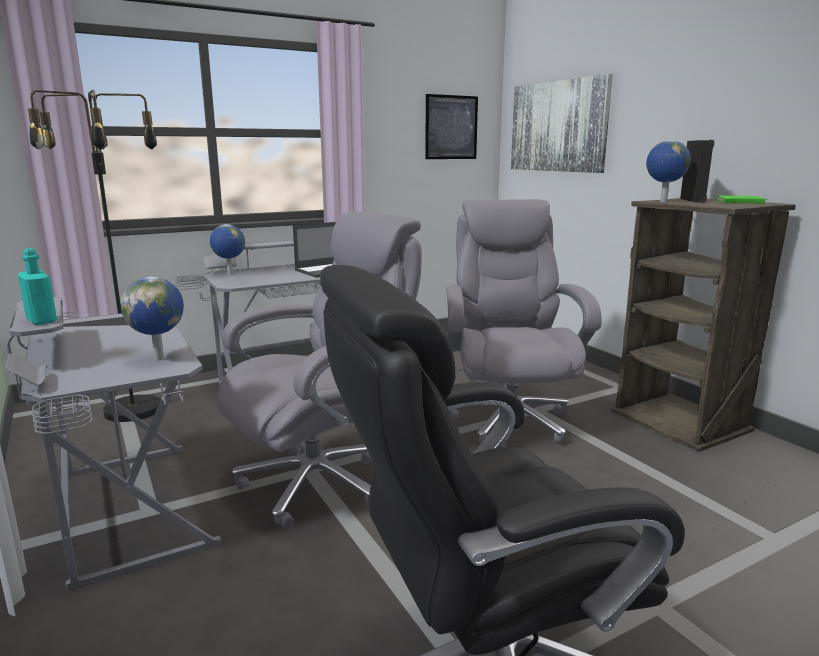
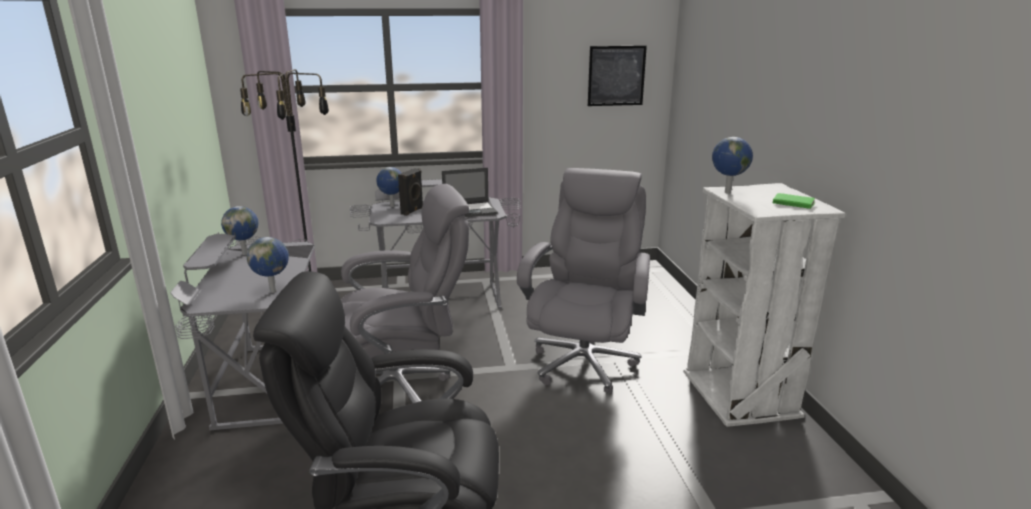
camera: 20 degrees right, 5 degrees up
turquoise bottle [18,248,57,325] -> none
picture [511,74,613,173] -> none
brown bookcase [611,198,796,452] -> white bookcase [683,183,845,427]
black speaker [680,140,714,203] -> black speaker moved to [398,168,423,216]
none -> globe [221,206,258,255]

